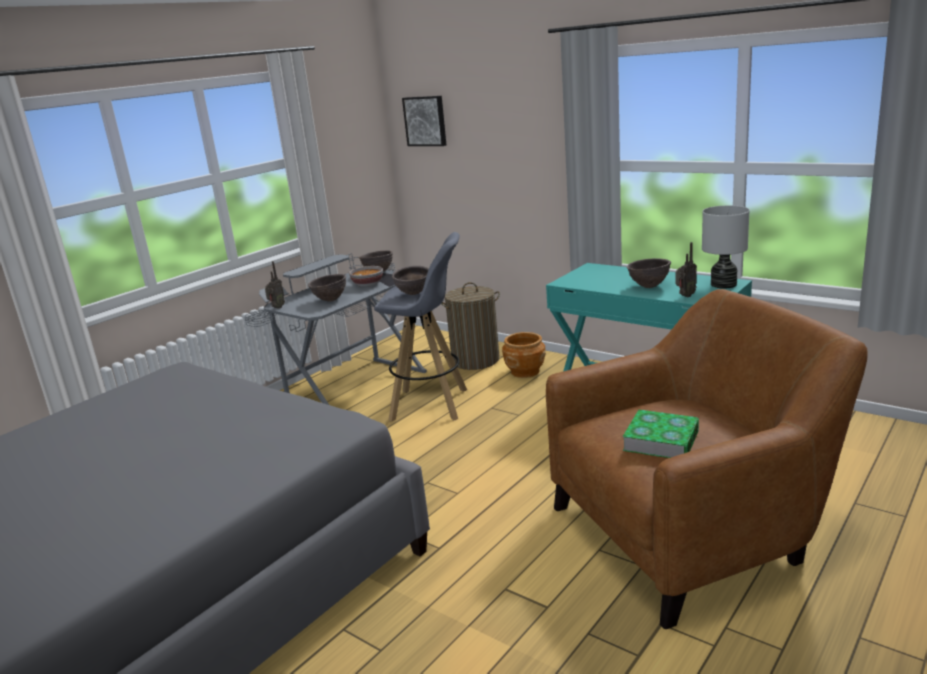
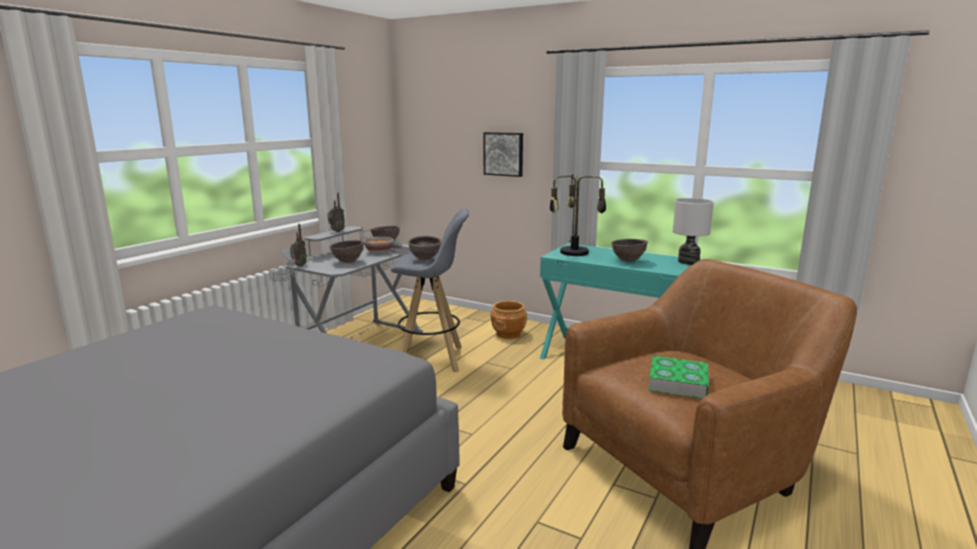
camera: 10 degrees left, 5 degrees down
picture [402,96,446,146] -> picture moved to [484,132,523,177]
laundry basket [441,282,500,370] -> none
radio [675,242,697,297] -> radio moved to [328,193,345,232]
none -> table lamp [550,173,606,256]

